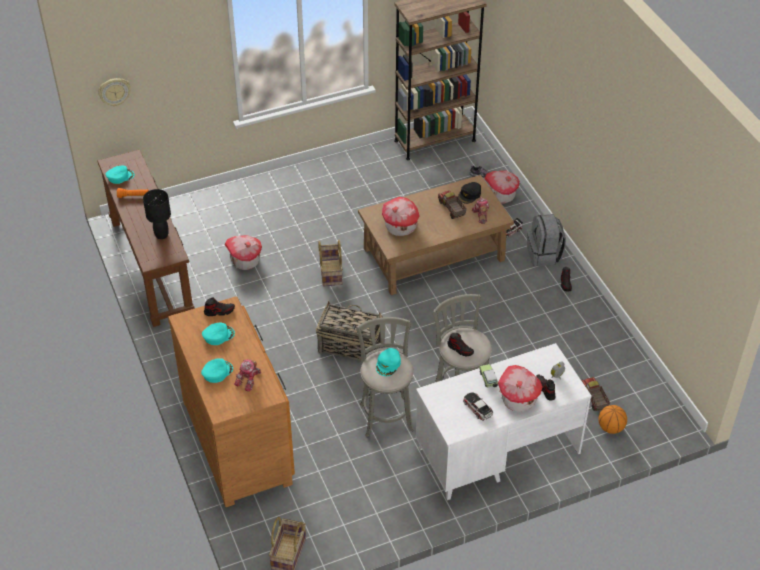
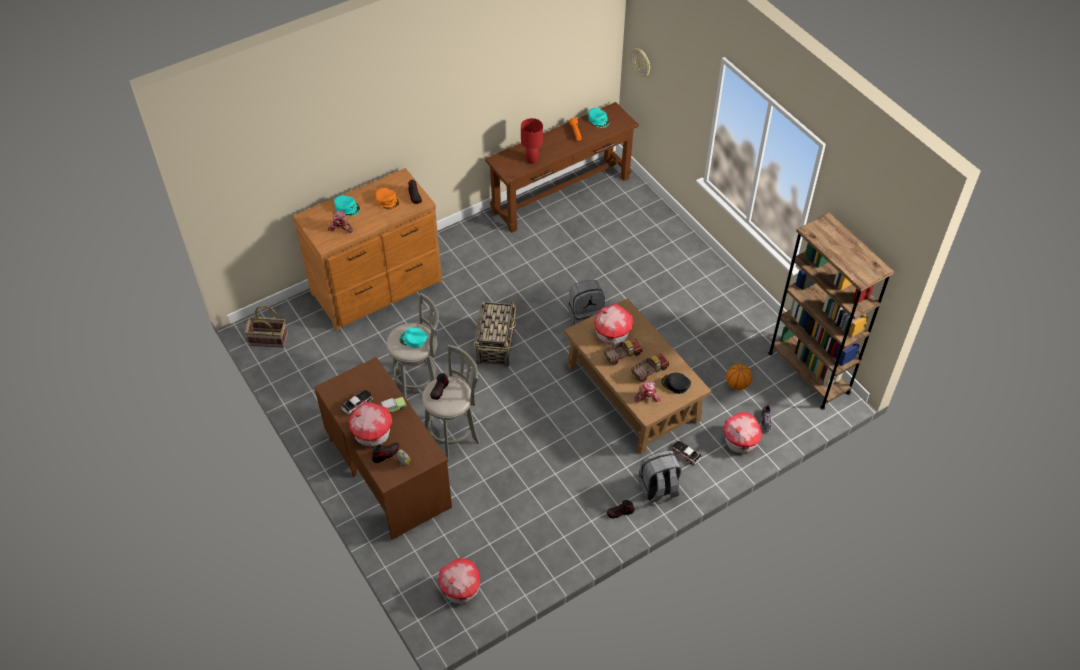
camera: 80 degrees right, 5 degrees up
black table lamp [143,189,171,239] -> red table lamp [521,118,543,164]
turquoise cap [202,323,235,345] -> orange cap [376,188,399,210]
toy house [224,235,262,270] -> toy house moved to [438,558,481,604]
basket [318,240,343,287] -> grey backpack [568,280,605,325]
white desk [416,343,592,500] -> brown desk [314,357,452,540]
toy truck [581,377,610,411] -> toy truck moved to [603,339,643,365]
basketball [599,405,627,434] -> basketball moved to [726,364,752,390]

